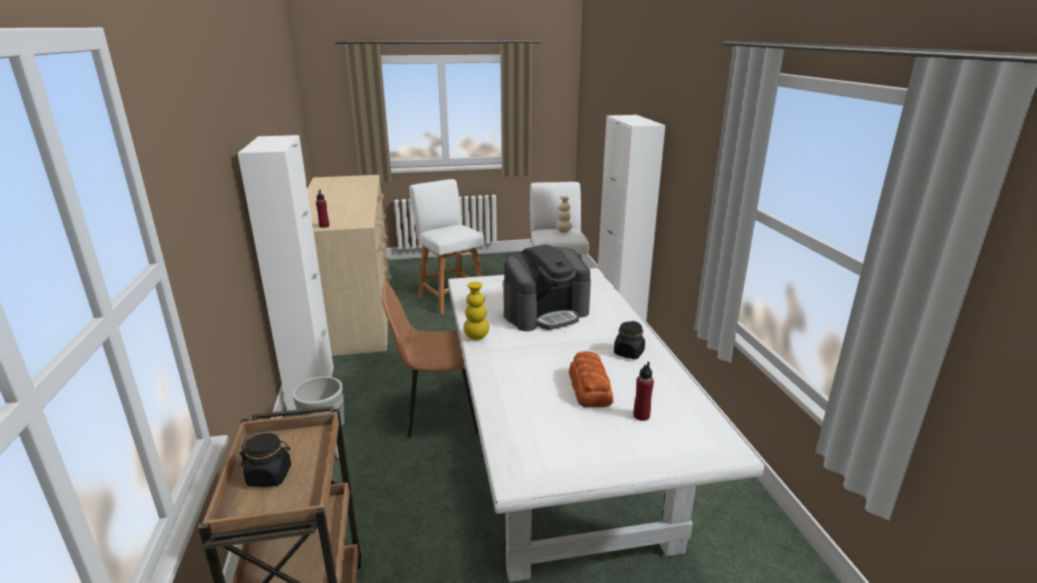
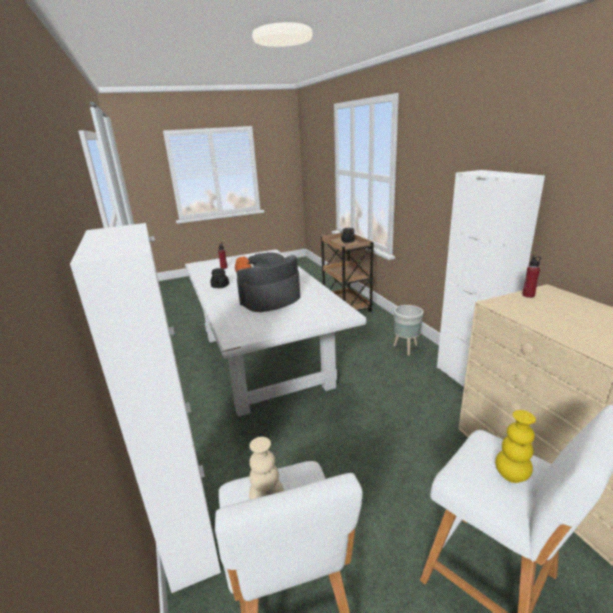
camera: 170 degrees right, 0 degrees up
brown chair [381,281,479,438] -> none
yellow vase [464,282,489,340] -> yellow vase moved to [495,410,536,483]

